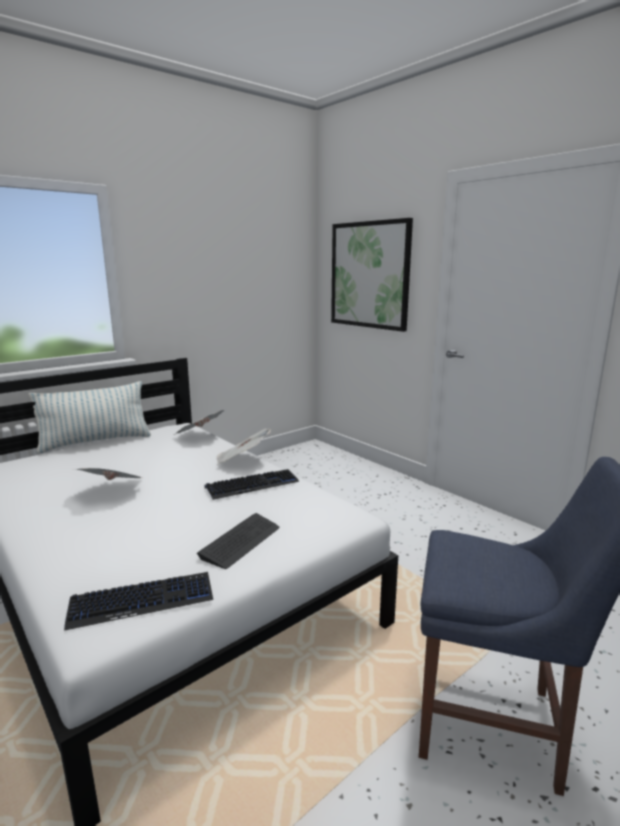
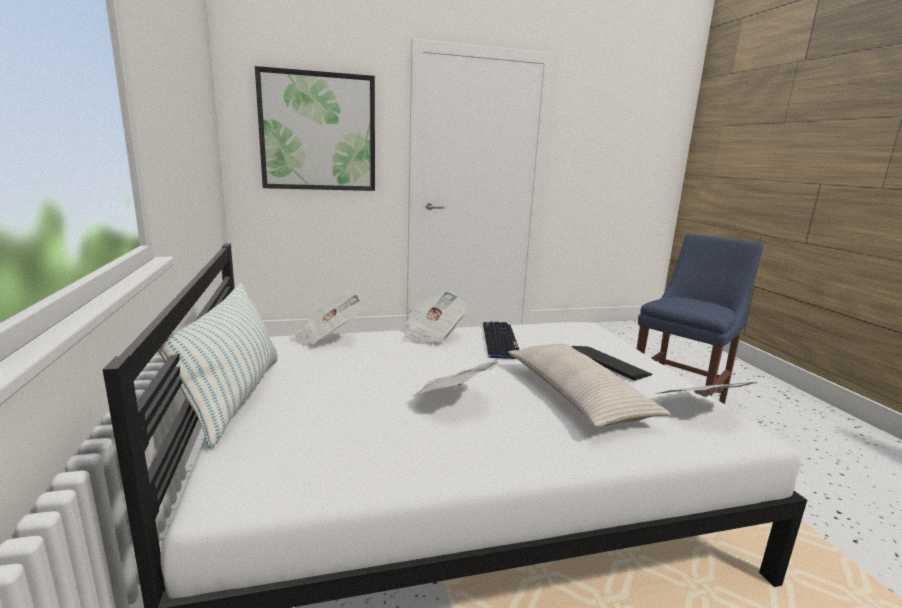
camera: 65 degrees left, 0 degrees up
keyboard [64,572,213,631] -> newspaper [653,382,758,397]
none -> beige pillow [508,344,671,427]

